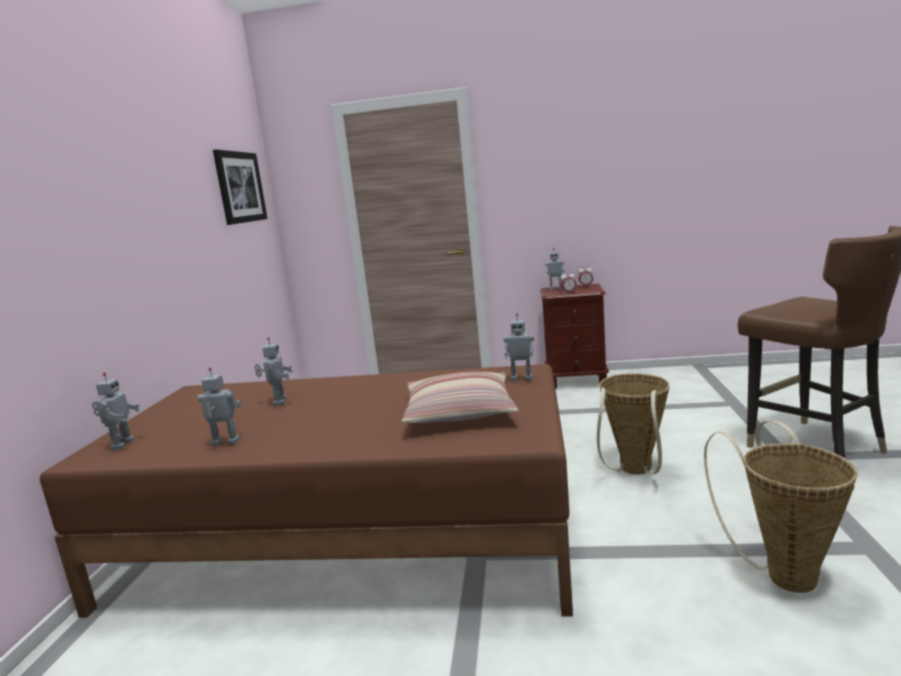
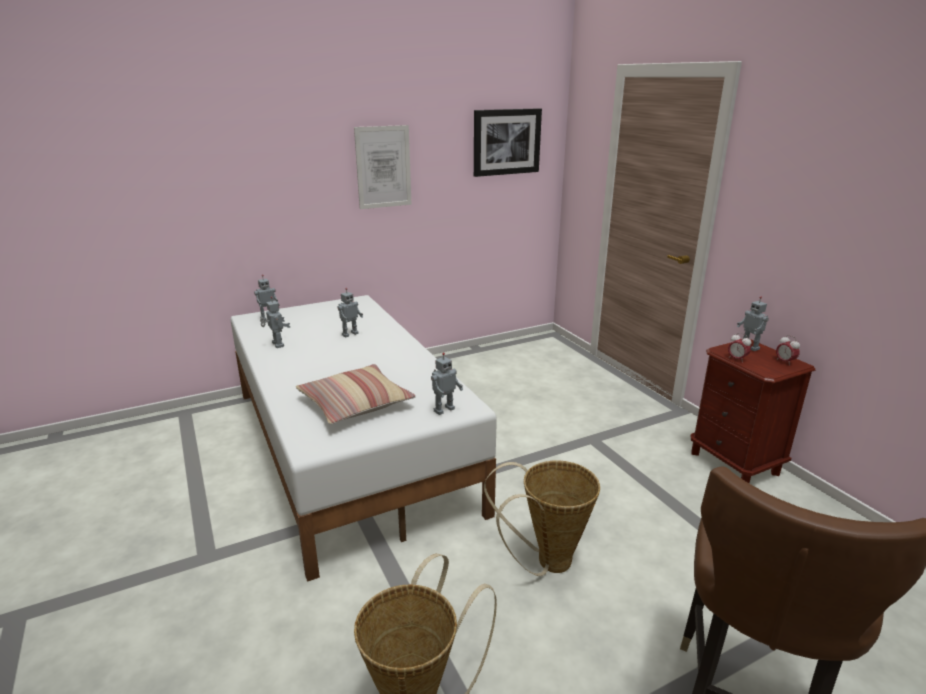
camera: 55 degrees right, 10 degrees up
brown bed [40,364,573,618] -> white bed [231,295,497,582]
toy robot [504,313,534,381] -> toy robot turned 105 degrees counterclockwise [431,352,463,415]
none -> picture [354,125,412,209]

